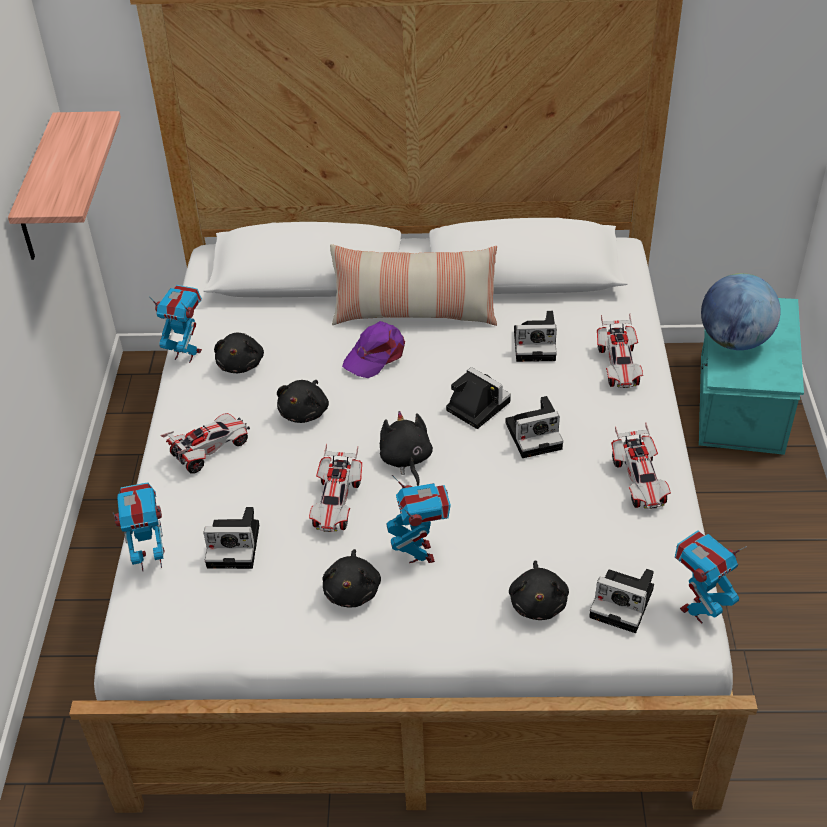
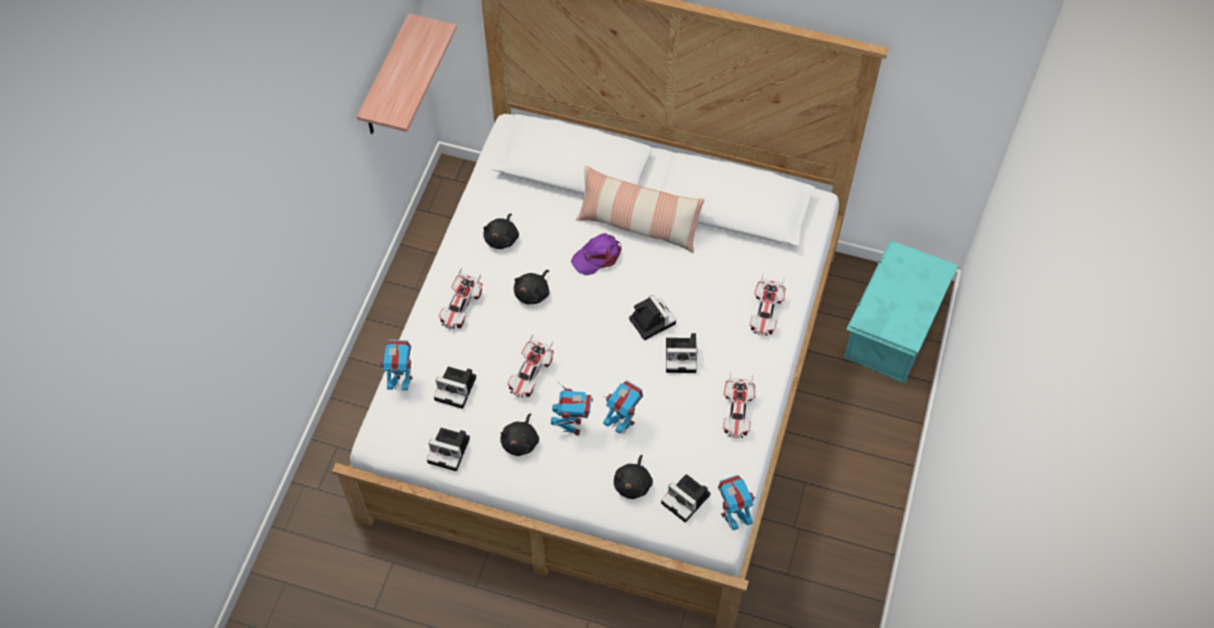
camera: 15 degrees right, 15 degrees up
toy robot [149,285,202,363] -> toy robot moved to [603,380,643,434]
toy car [160,413,250,474] -> toy car turned 135 degrees clockwise [438,267,483,330]
black plush toy [380,411,433,486] -> none
camera [514,311,557,362] -> camera moved to [427,428,470,471]
globe [701,273,781,350] -> none

